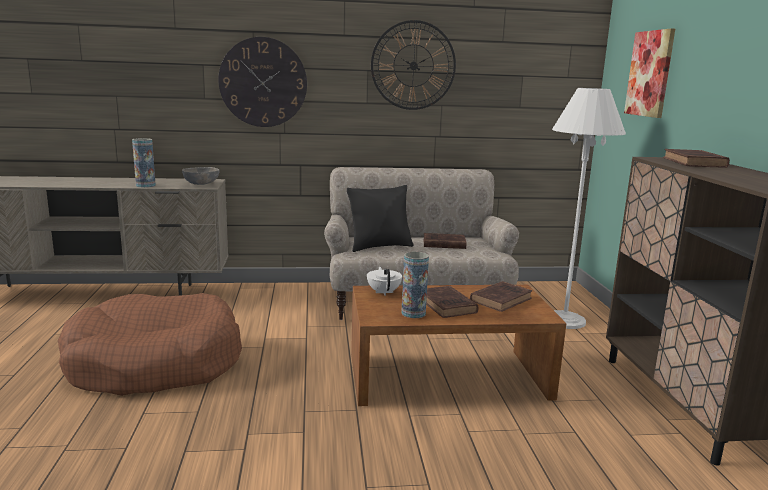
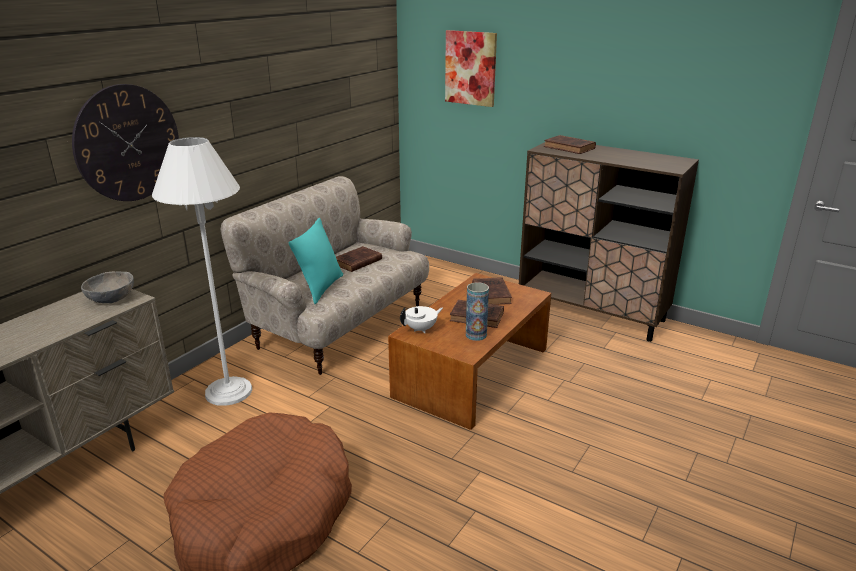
camera: 50 degrees left, 10 degrees up
vase [132,138,156,188] -> none
black pillow [347,185,414,252] -> turquoise pillow [288,218,343,304]
white teapot [367,267,402,296] -> white teapot turned 120 degrees clockwise [400,306,443,333]
wall clock [371,20,456,110] -> none
white floor lamp [552,88,626,329] -> white floor lamp moved to [152,137,252,406]

